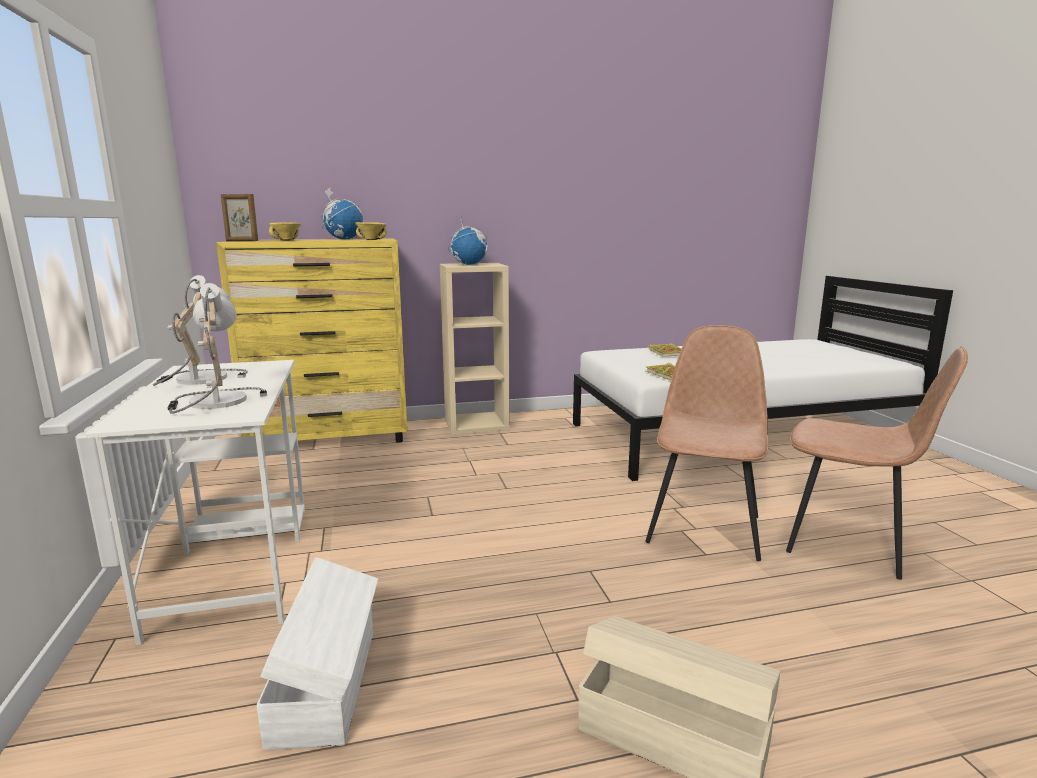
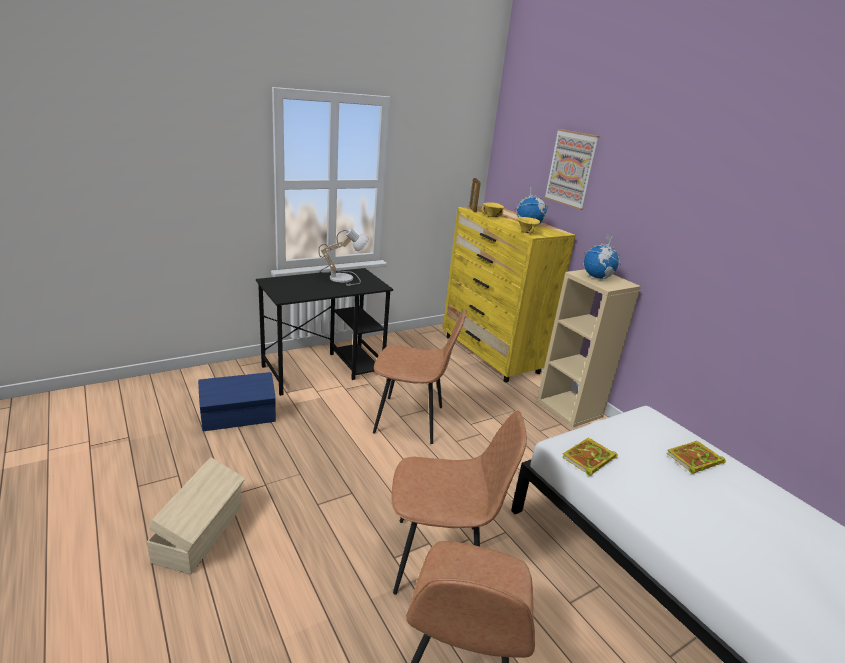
camera: 70 degrees right, 10 degrees up
white desk [85,360,305,645] -> black desk [256,268,393,396]
table lamp [168,283,267,414] -> none
white storage box [257,557,378,750] -> blue storage box [198,372,276,431]
none -> brown chair [373,309,467,444]
none -> picture [544,129,599,210]

